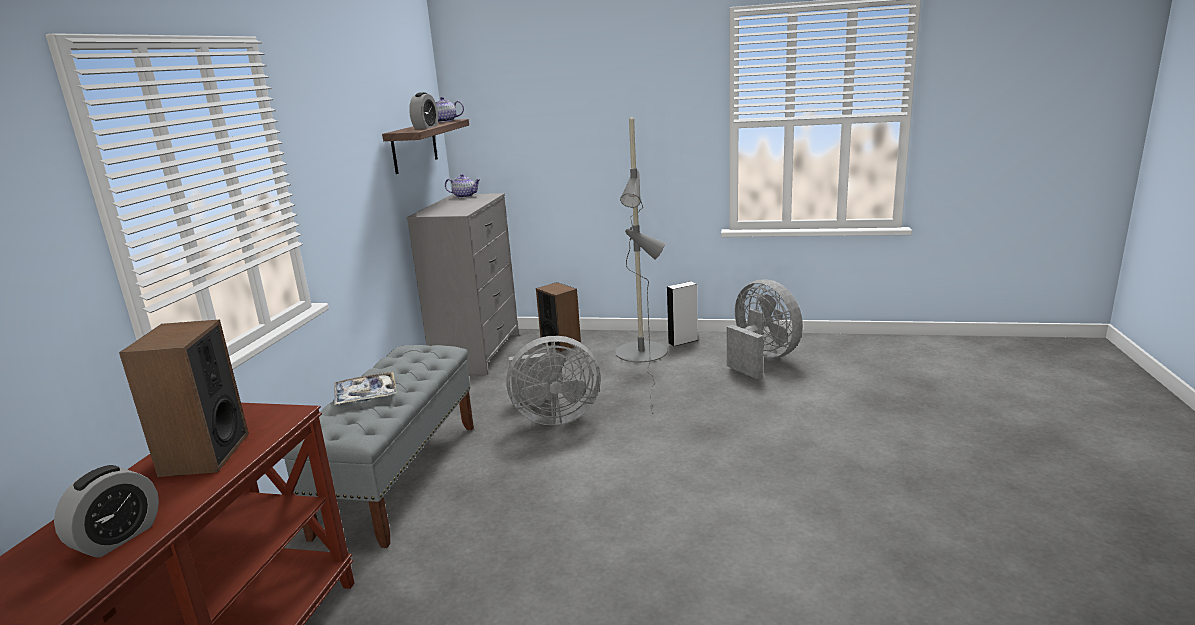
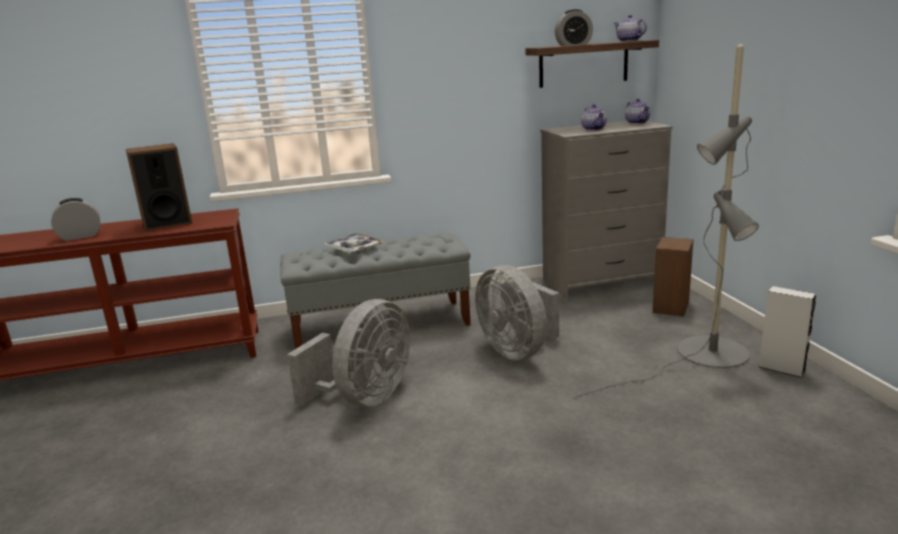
camera: 65 degrees right, 0 degrees up
alarm clock [54,465,159,557] -> alarm clock turned 150 degrees clockwise [51,198,101,241]
grey fan [727,280,803,379] -> grey fan moved to [287,299,410,406]
none -> teapot [581,104,607,130]

